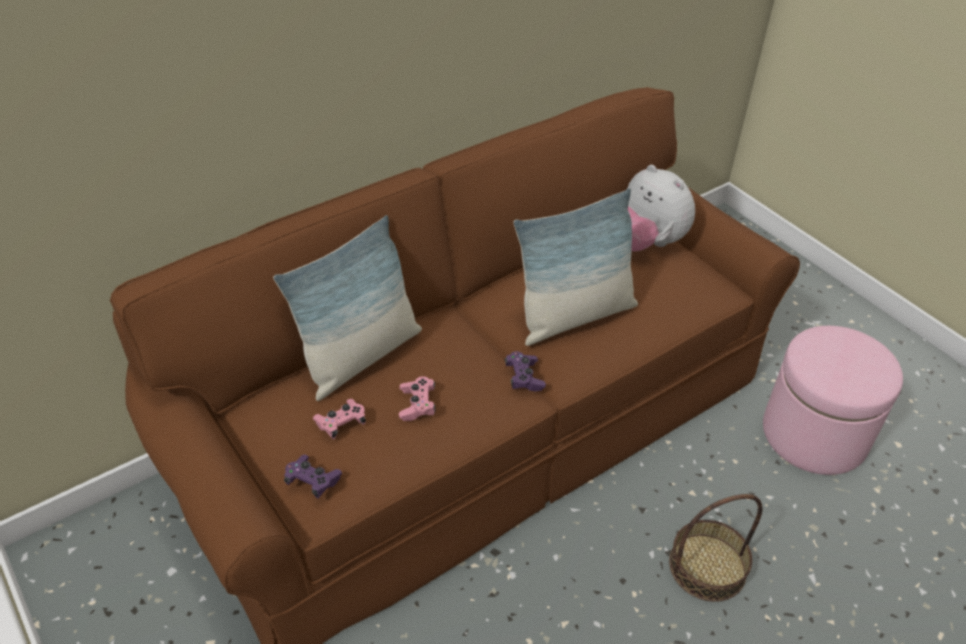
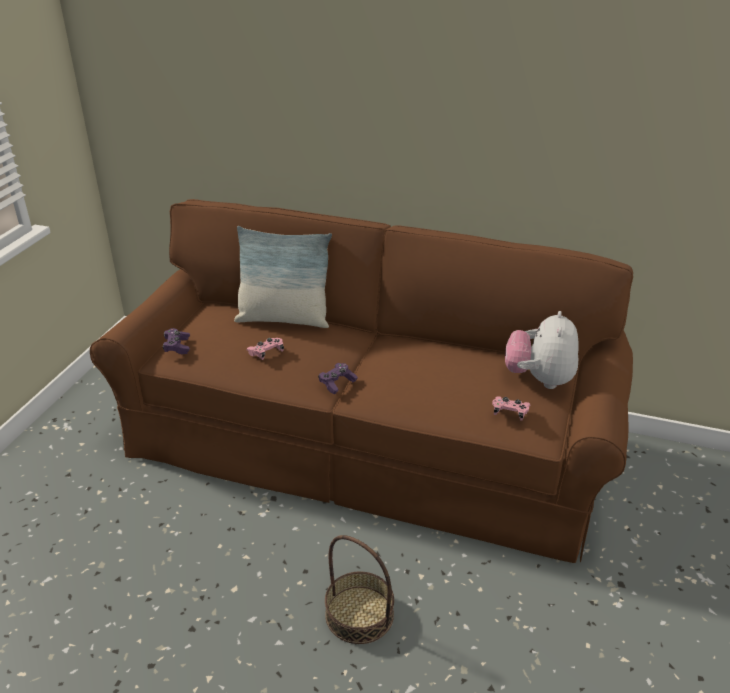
camera: 55 degrees right, 10 degrees down
pink game controller [313,399,366,440] -> pink game controller moved to [492,396,530,421]
pillow [513,188,638,346] -> none
pink ottoman [763,326,903,475] -> none

